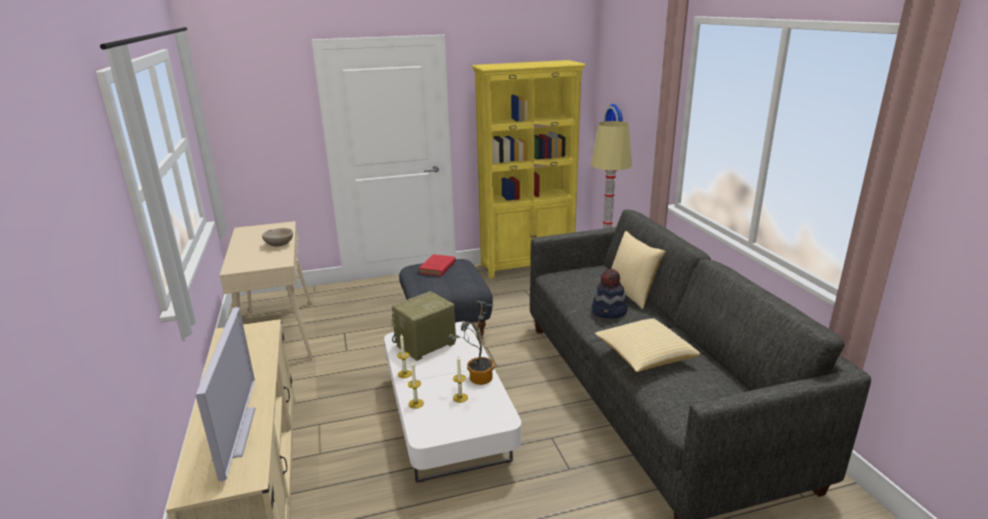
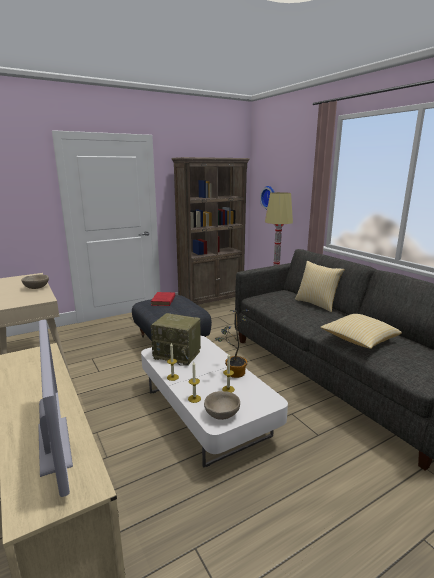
camera: 15 degrees left, 5 degrees down
radio [392,291,456,361] -> radio turned 105 degrees counterclockwise [151,313,201,366]
yellow bookcase [472,60,586,279] -> brown bookcase [172,157,250,305]
hat [592,269,628,319] -> none
none -> beige bowl [204,391,240,420]

